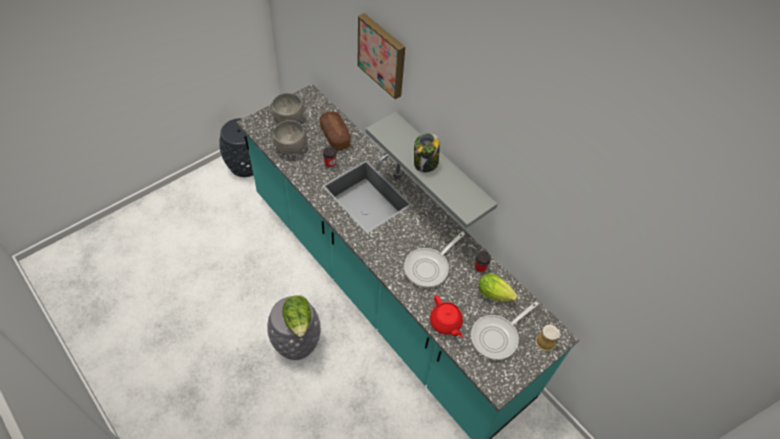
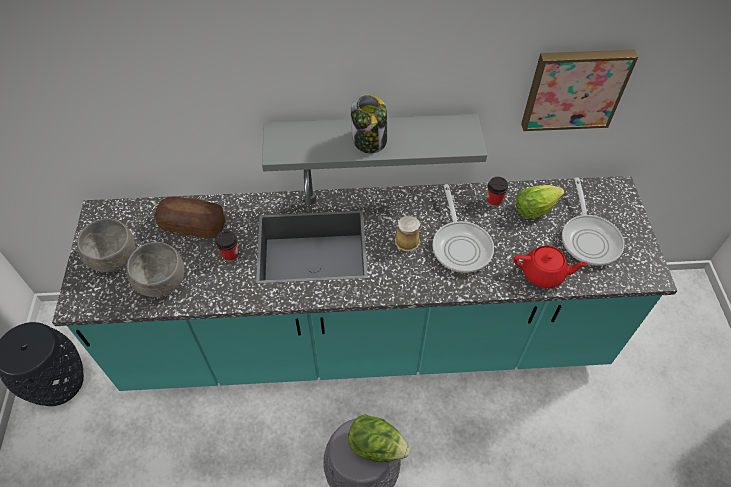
camera: 50 degrees left, 0 degrees up
picture [357,13,405,99] -> picture moved to [521,49,638,131]
mug [536,325,561,351] -> mug moved to [395,216,420,251]

